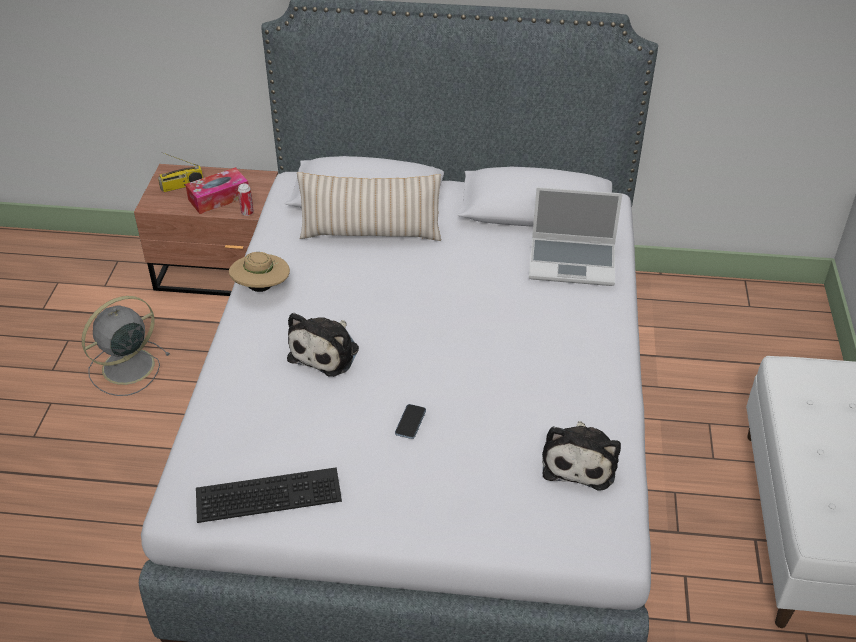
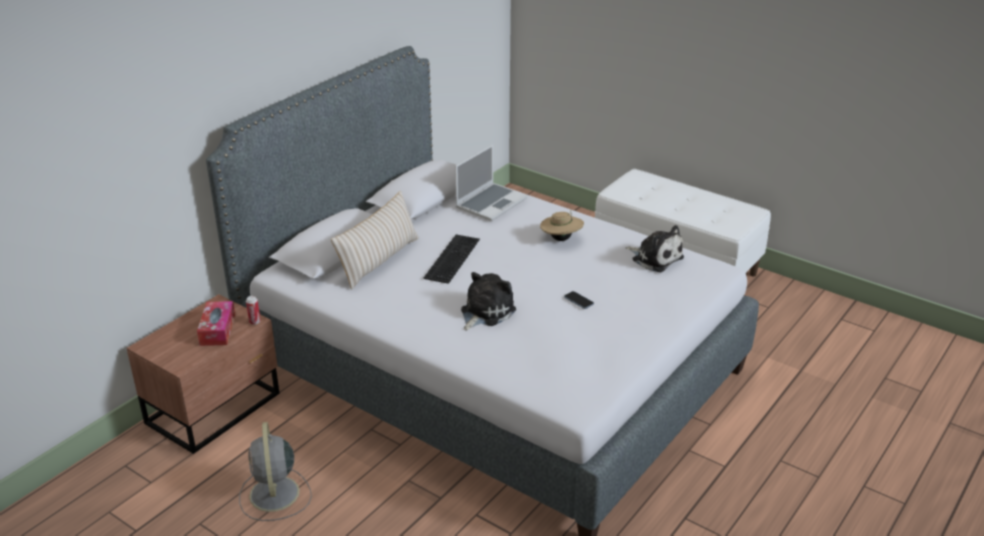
camera: 60 degrees left, 10 degrees down
radio [158,152,203,192] -> none
keyboard [196,467,342,523] -> keyboard moved to [423,235,480,284]
beige hat [229,252,290,292] -> beige hat moved to [540,209,584,241]
plush toy [287,313,359,377] -> plush toy turned 105 degrees counterclockwise [461,272,516,331]

